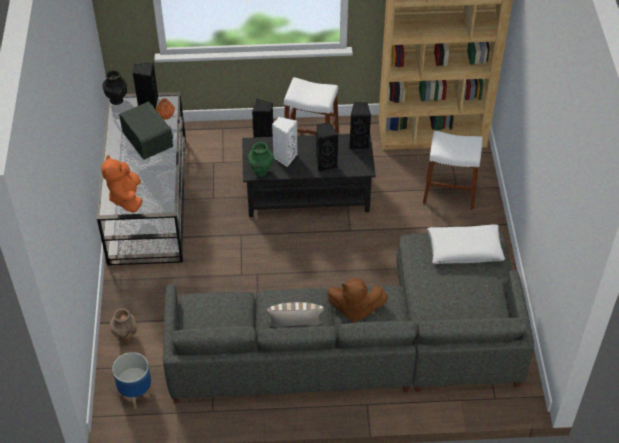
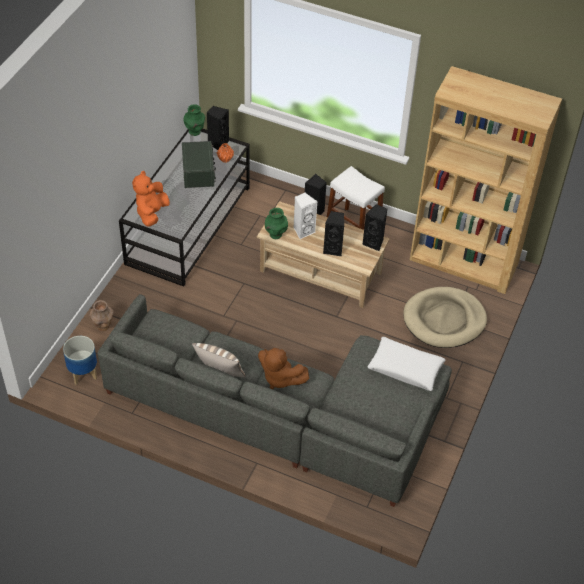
camera: 25 degrees right, 0 degrees up
black vase [103,70,127,105] -> green vase [184,104,205,136]
black coffee table [242,133,376,217] -> beige coffee table [257,201,390,308]
white stool [423,131,483,210] -> beige dog bed [403,287,487,348]

